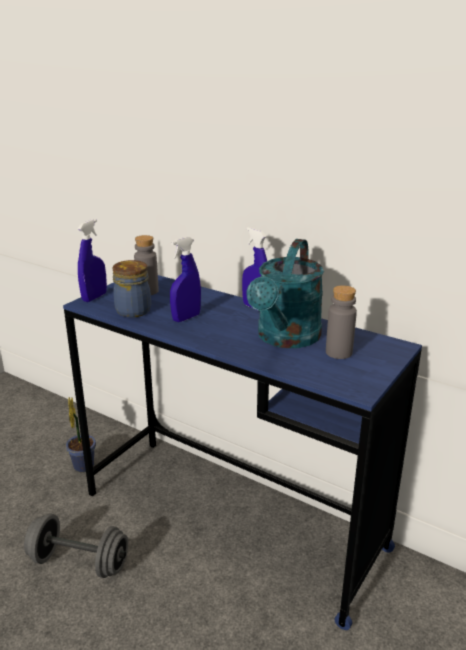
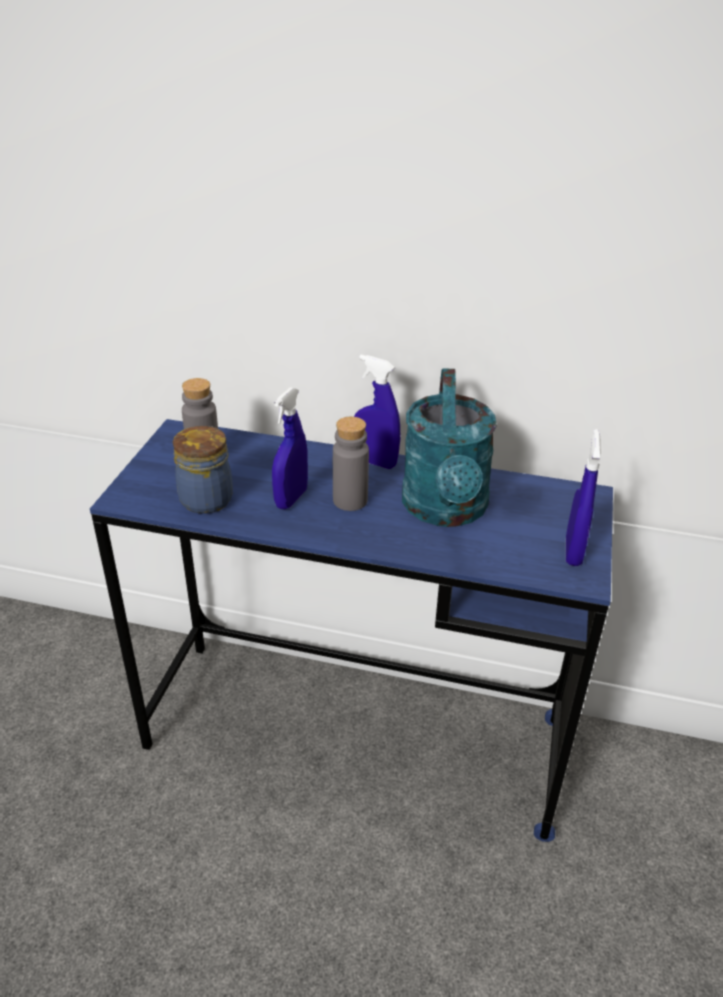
camera: 20 degrees left, 10 degrees up
grey dumbbell [24,513,128,578] -> none
potted plant [66,397,96,472] -> none
blue spray bottle [77,219,107,302] -> blue spray bottle moved to [566,429,601,566]
grey bottle [326,285,357,359] -> grey bottle moved to [333,417,369,511]

